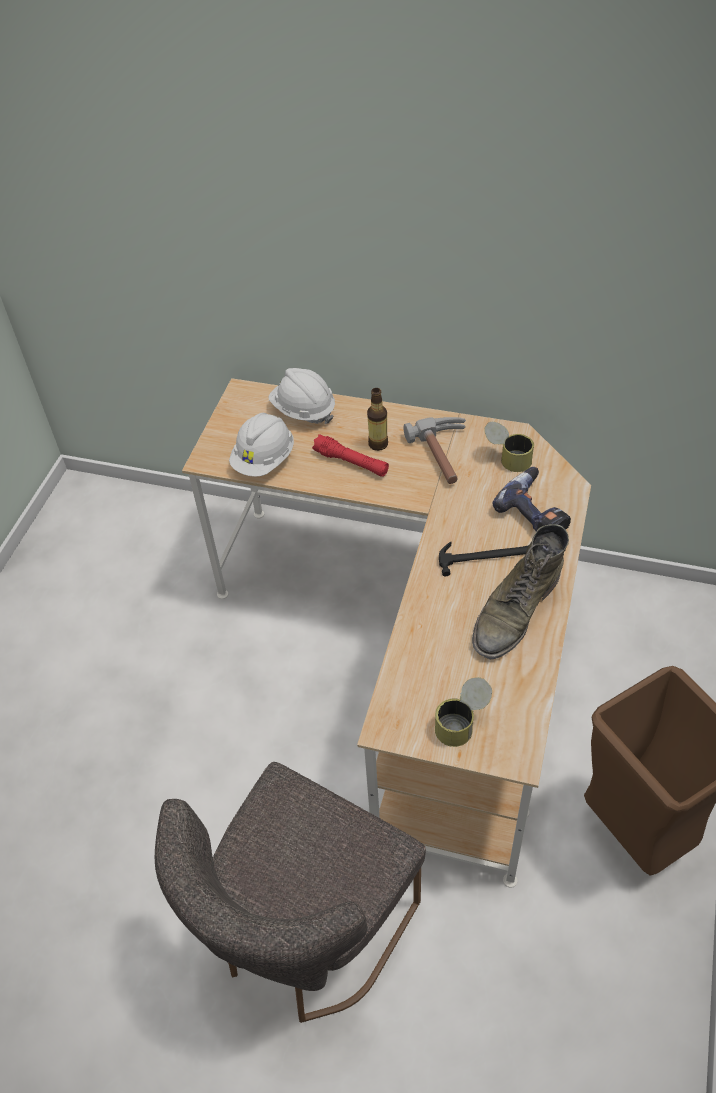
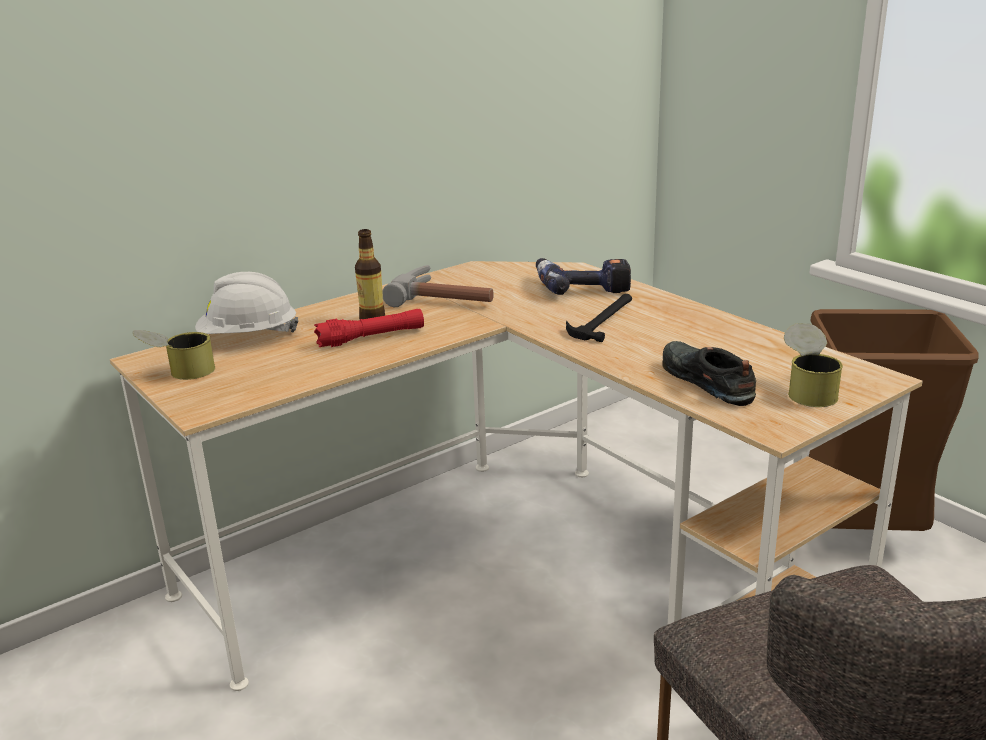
camera: 55 degrees left, 25 degrees down
white hard hat [229,413,294,477] -> none
green boot [472,524,569,659] -> none
can [484,422,534,472] -> can moved to [133,330,215,380]
none -> black shoe [662,341,756,406]

